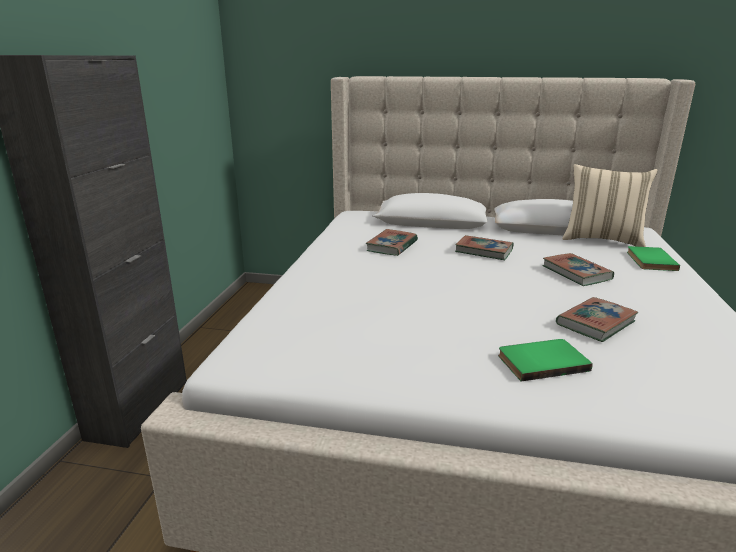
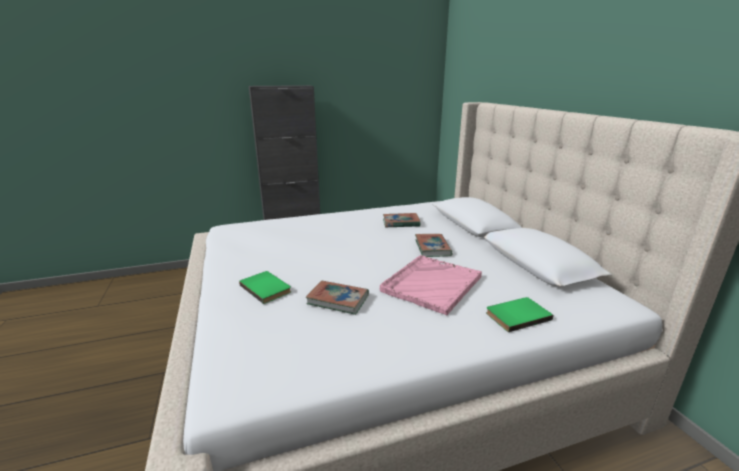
camera: 60 degrees right, 0 degrees up
book [543,253,614,286] -> pink tray [380,255,482,315]
beige pillow [562,164,658,247] -> none

